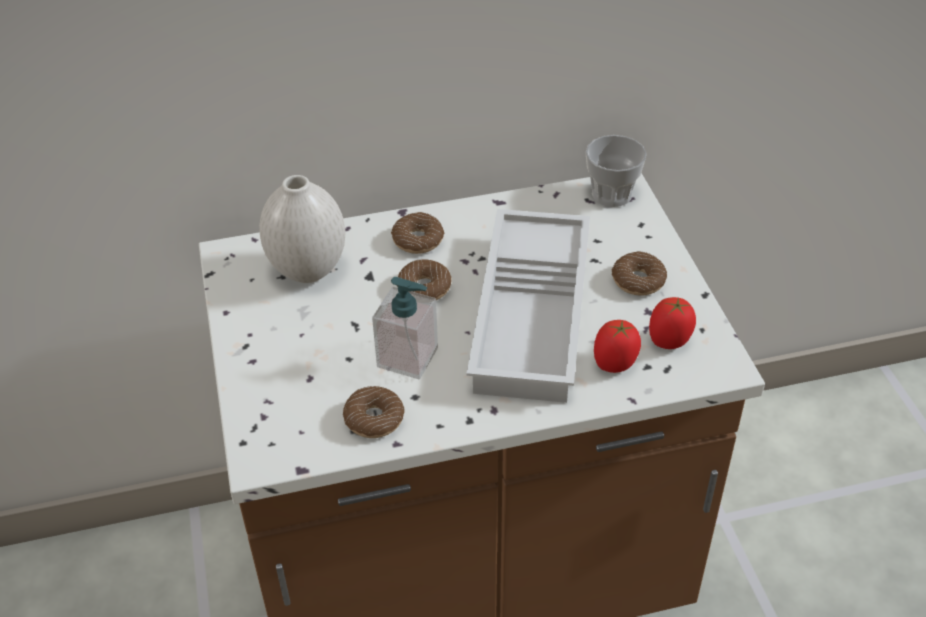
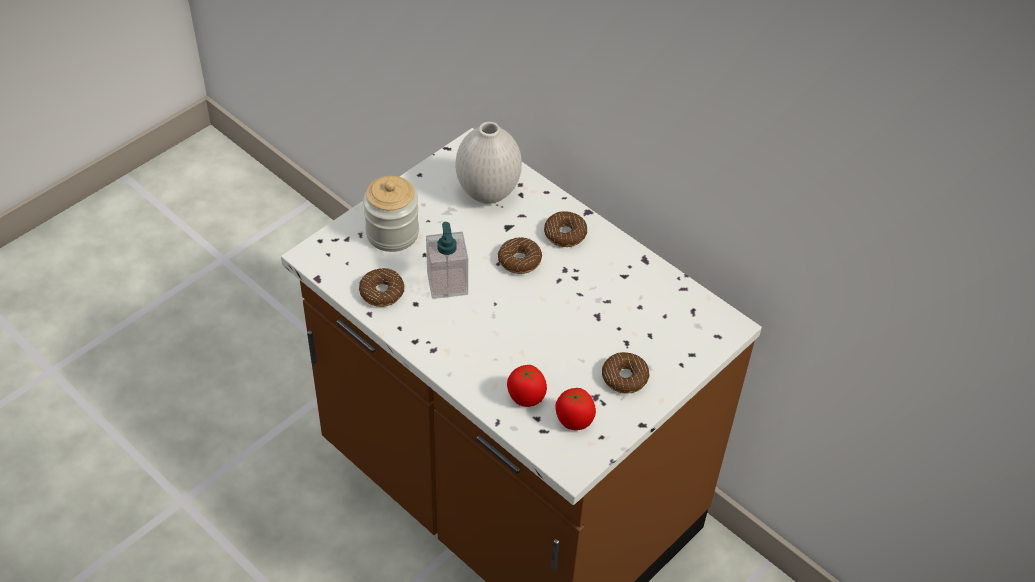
camera: 55 degrees right, 5 degrees up
white tray [466,209,590,403] -> none
cup [585,135,647,207] -> none
none -> jar [363,176,419,252]

